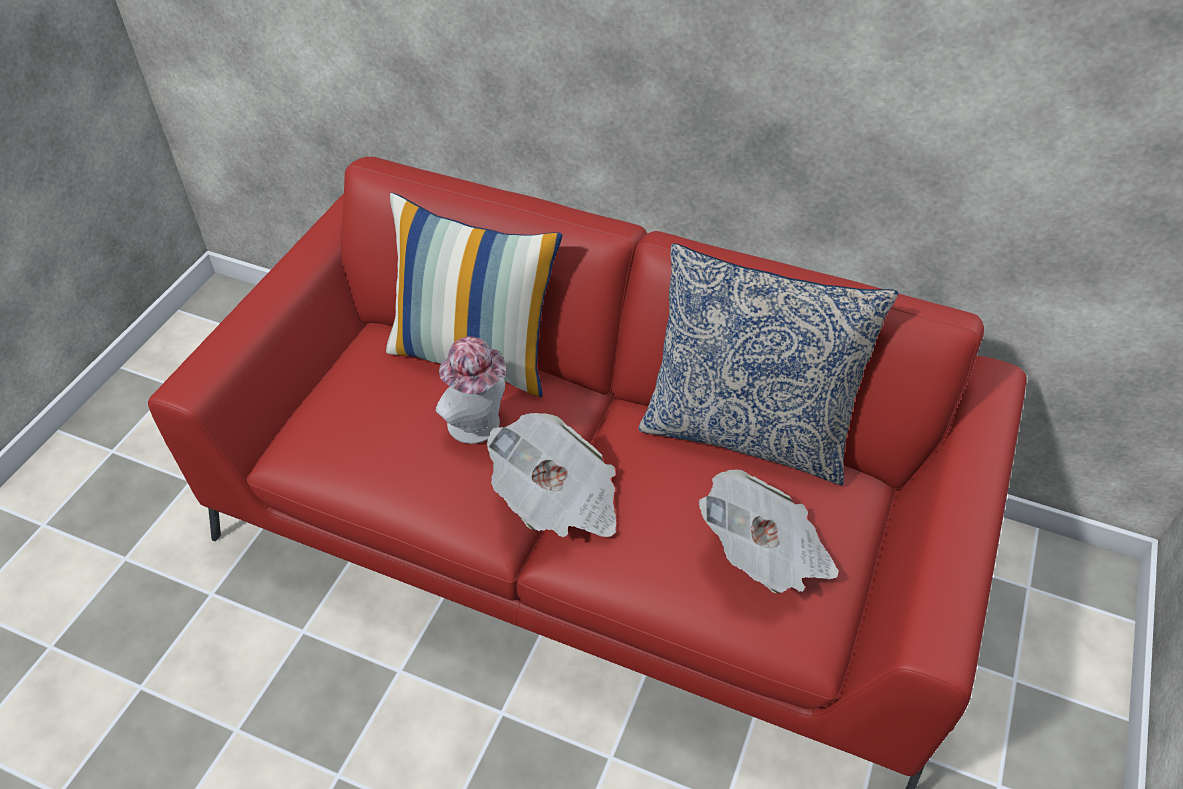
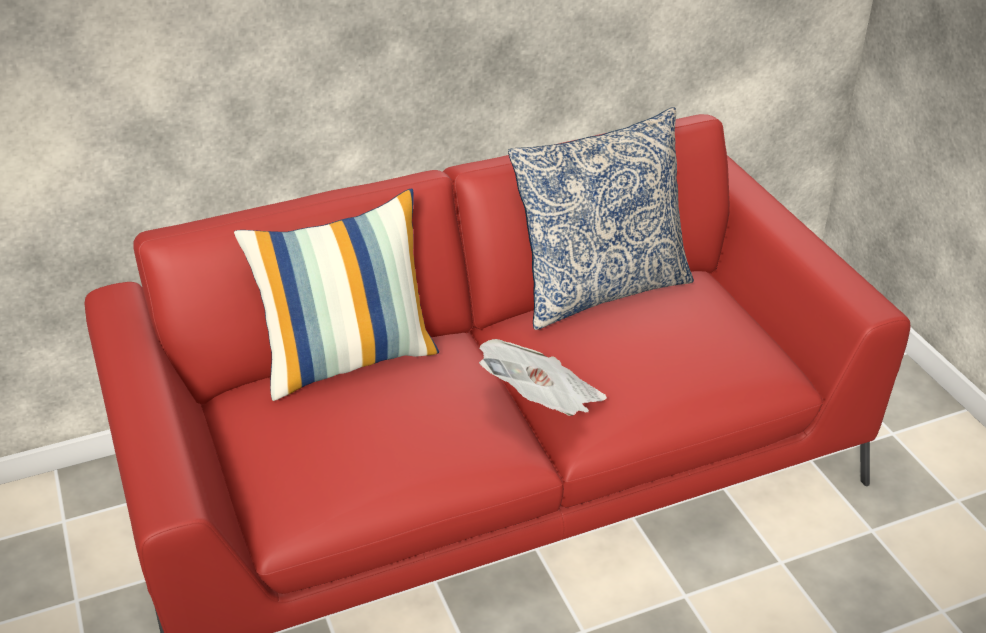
camera: 45 degrees left, 10 degrees down
hat [436,337,506,444] -> none
newspaper [699,469,839,594] -> none

